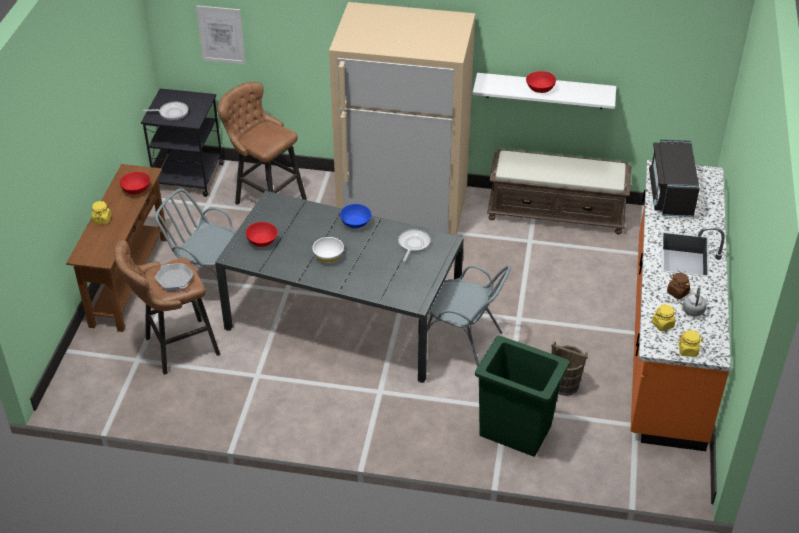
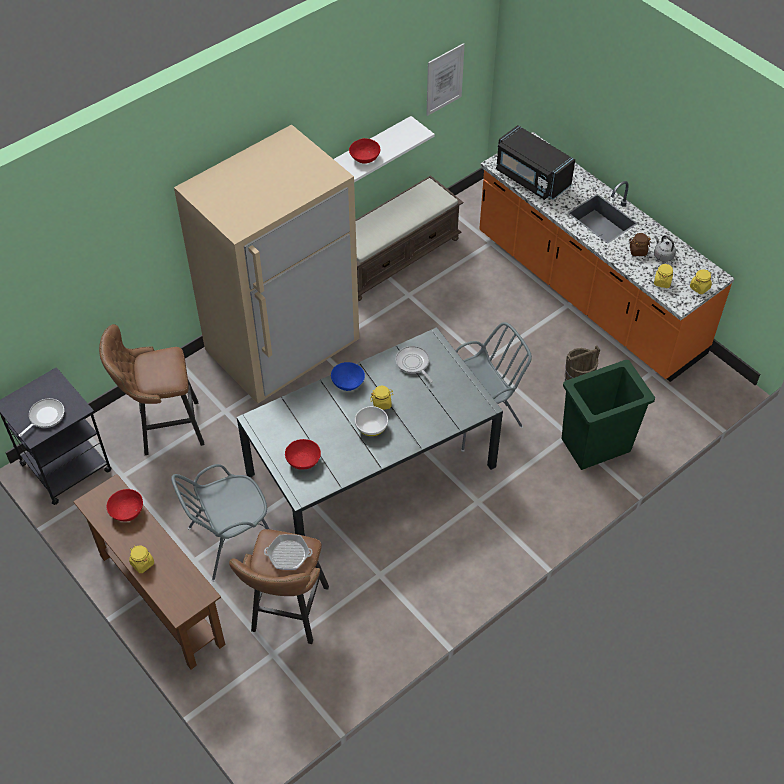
camera: 50 degrees left, 10 degrees up
picture [196,5,246,64] -> picture moved to [426,43,465,116]
none -> yellow jar [370,386,394,410]

